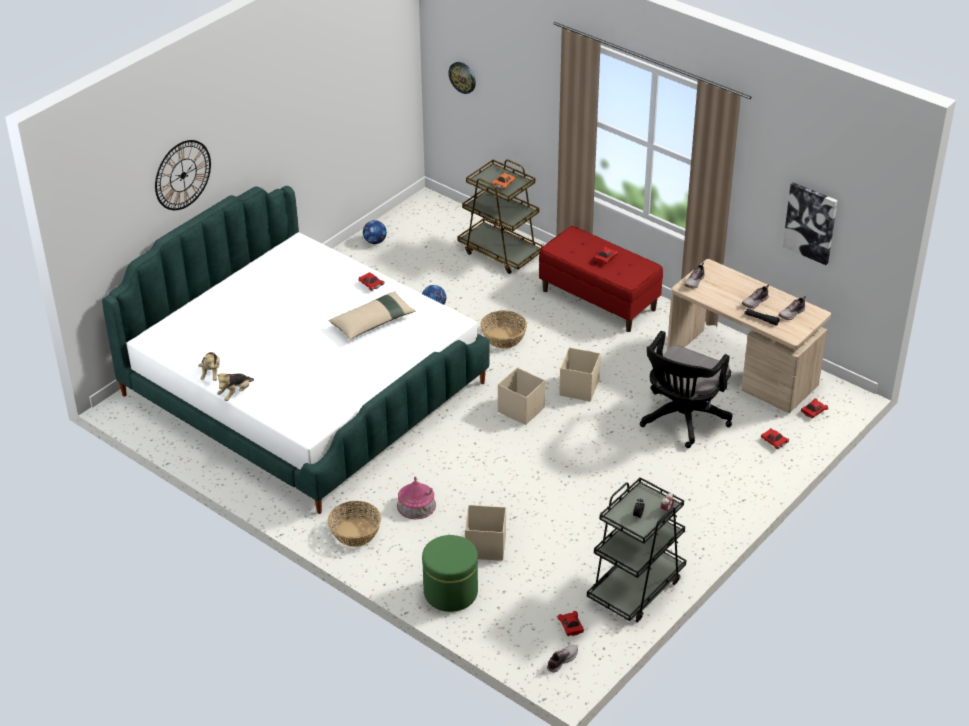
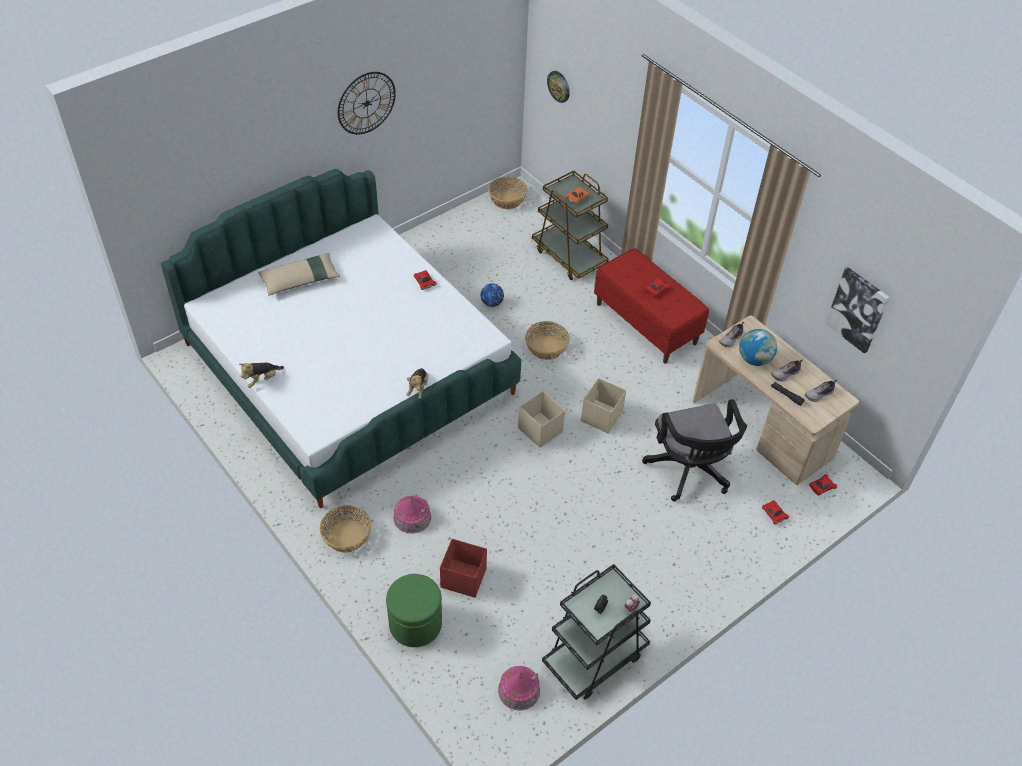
camera: 10 degrees right, 10 degrees up
wall clock [155,140,211,210] -> wall clock moved to [338,72,396,135]
plush toy [198,352,220,381] -> plush toy moved to [407,368,429,399]
beige pillow [329,291,416,340] -> beige pillow moved to [258,253,340,296]
football [363,220,387,244] -> none
beige storage box [465,505,506,561] -> red storage box [440,539,487,598]
shoe [547,644,578,673] -> none
red toy car [557,611,584,636] -> toy house [498,666,540,710]
black office chair [640,331,732,448] -> black office chair turned 60 degrees counterclockwise [642,399,747,501]
none -> basket [488,176,527,209]
none -> globe [739,329,777,366]

